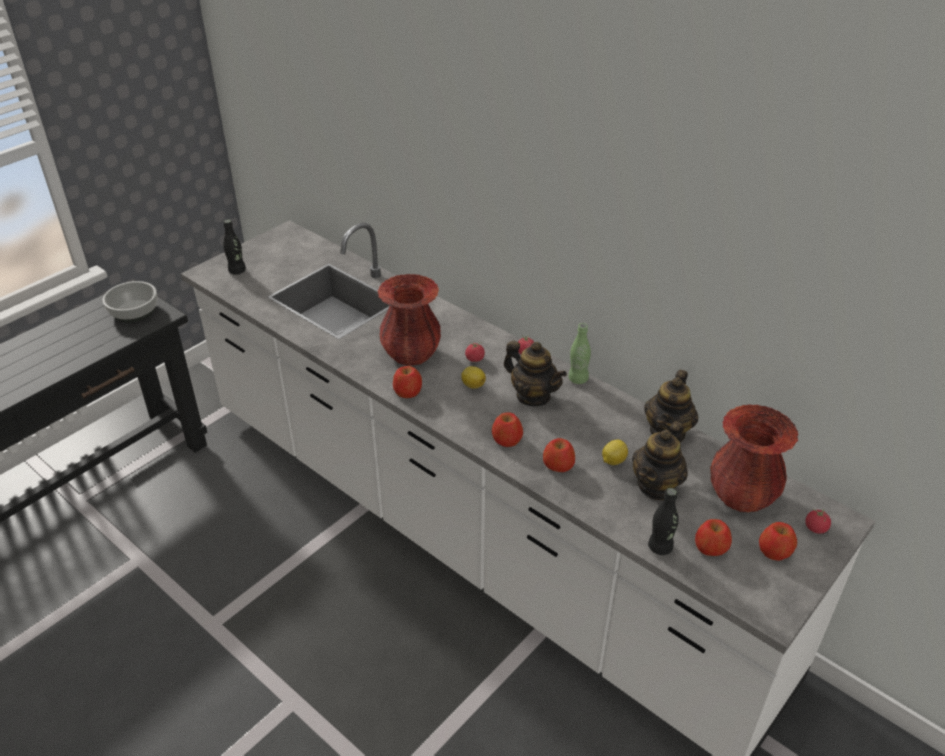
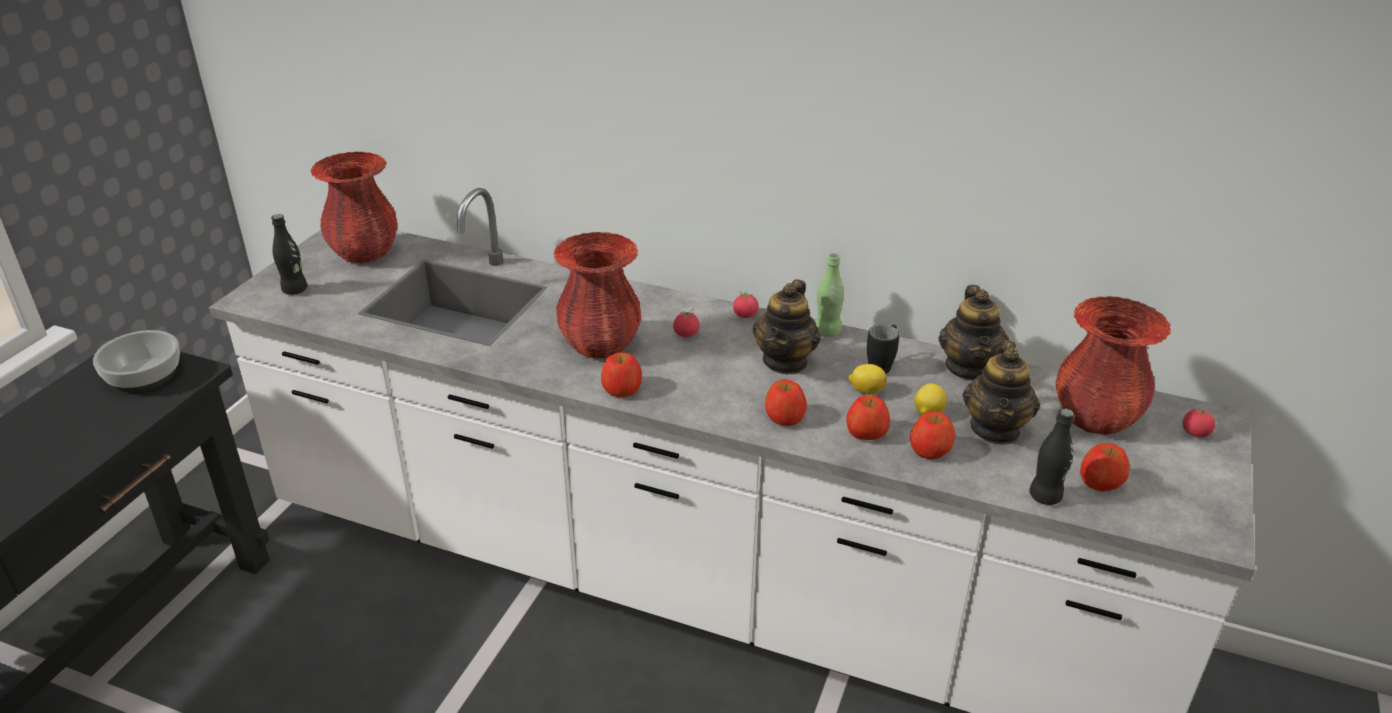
camera: 20 degrees left, 5 degrees down
lemon [461,366,486,389] -> lemon moved to [848,364,887,395]
teapot [504,341,567,406] -> teapot turned 90 degrees clockwise [753,279,820,374]
apple [759,522,797,561] -> apple moved to [910,411,955,459]
none -> red vase [311,152,398,263]
none -> black mug [867,324,900,374]

